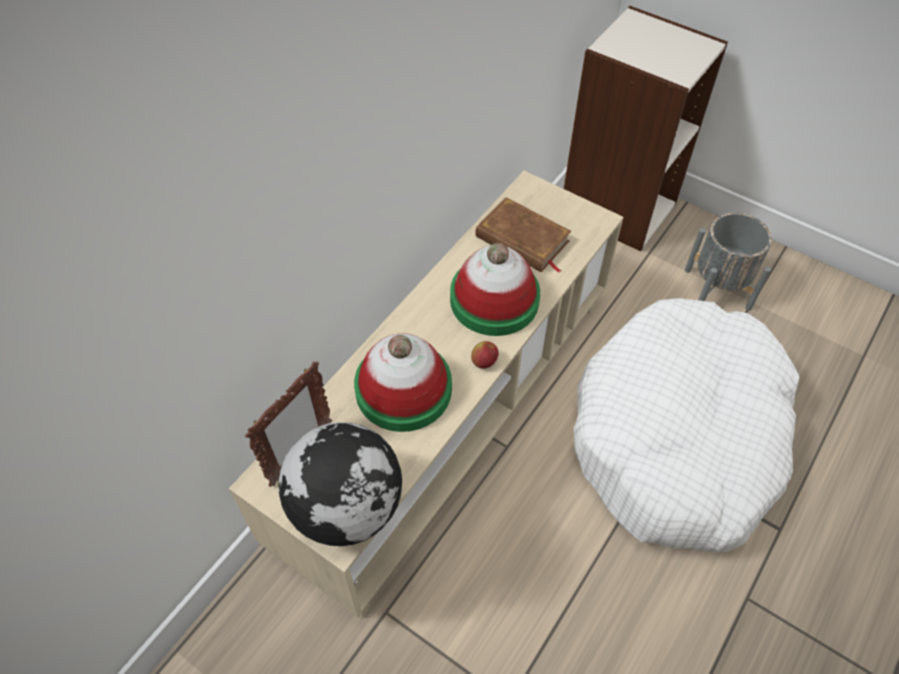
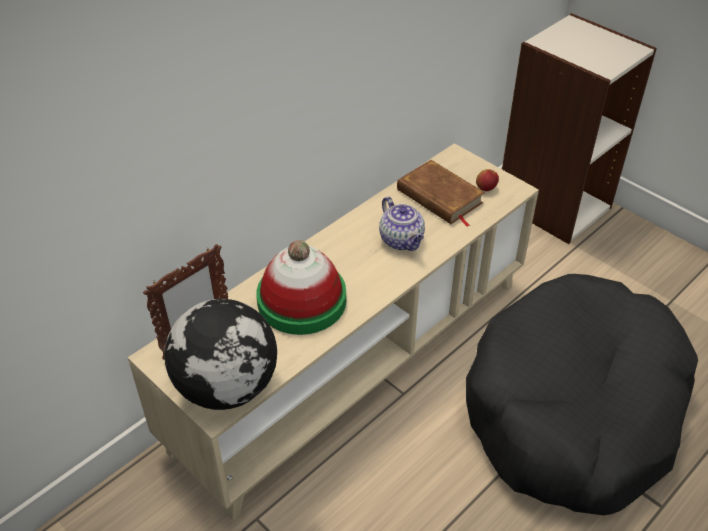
camera: 10 degrees right, 10 degrees down
hat [450,243,540,336] -> teapot [379,196,425,251]
apple [471,341,499,369] -> apple moved to [476,169,499,191]
white dog bed [574,298,799,552] -> black dog bed [466,274,698,515]
grey planter [685,212,772,311] -> none

